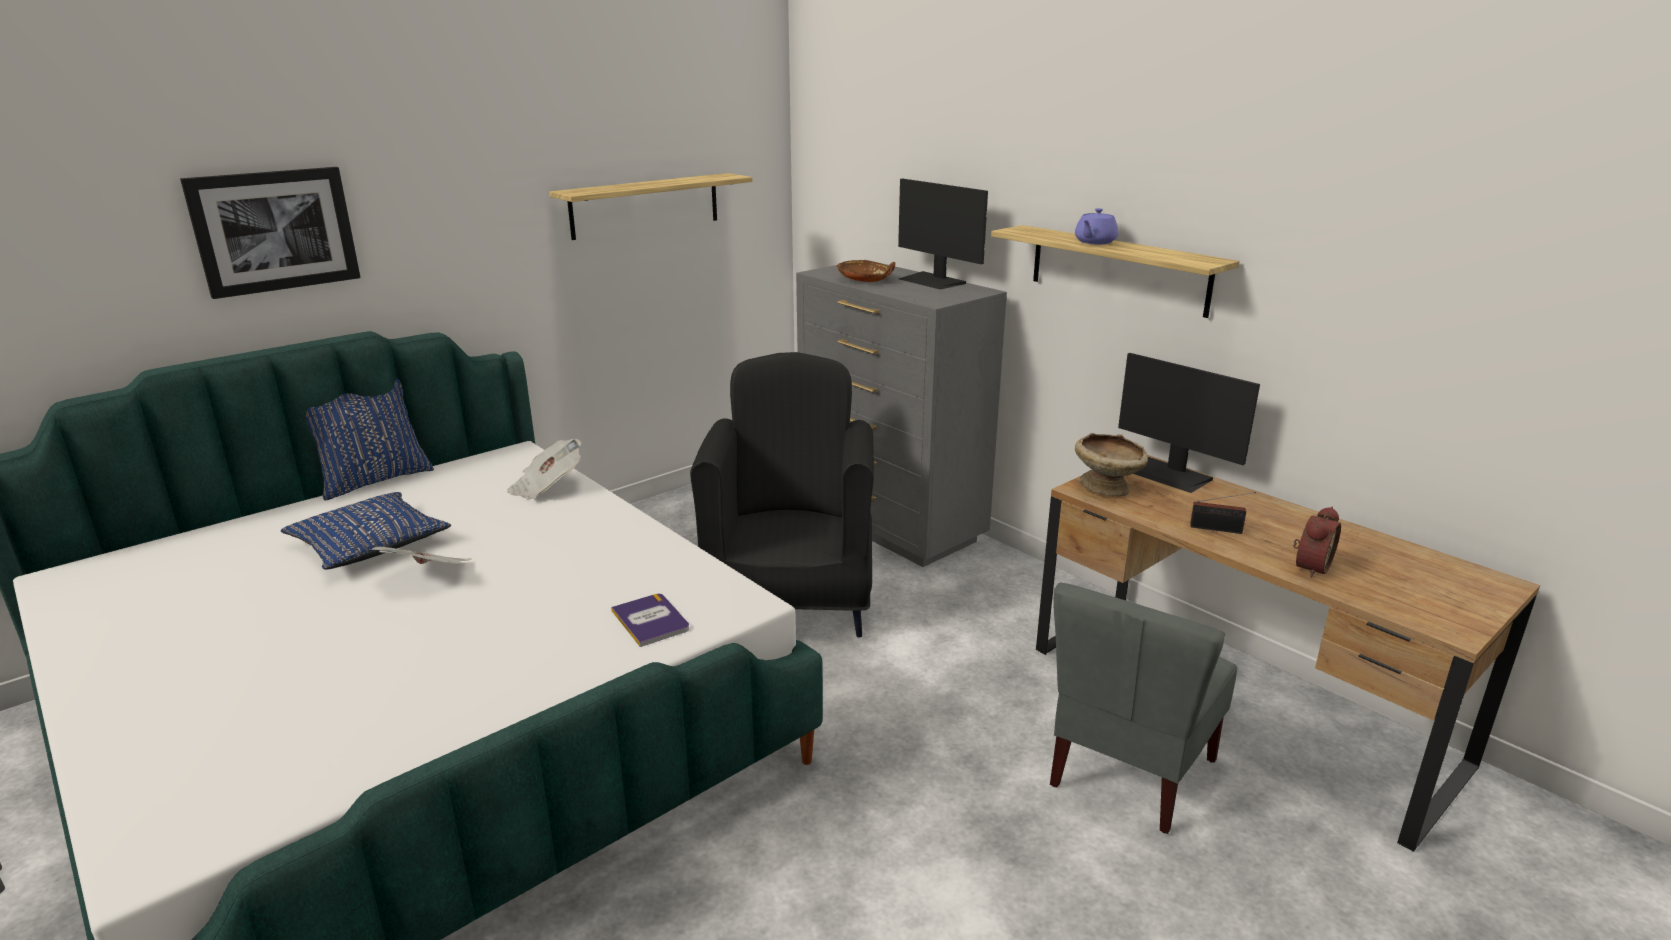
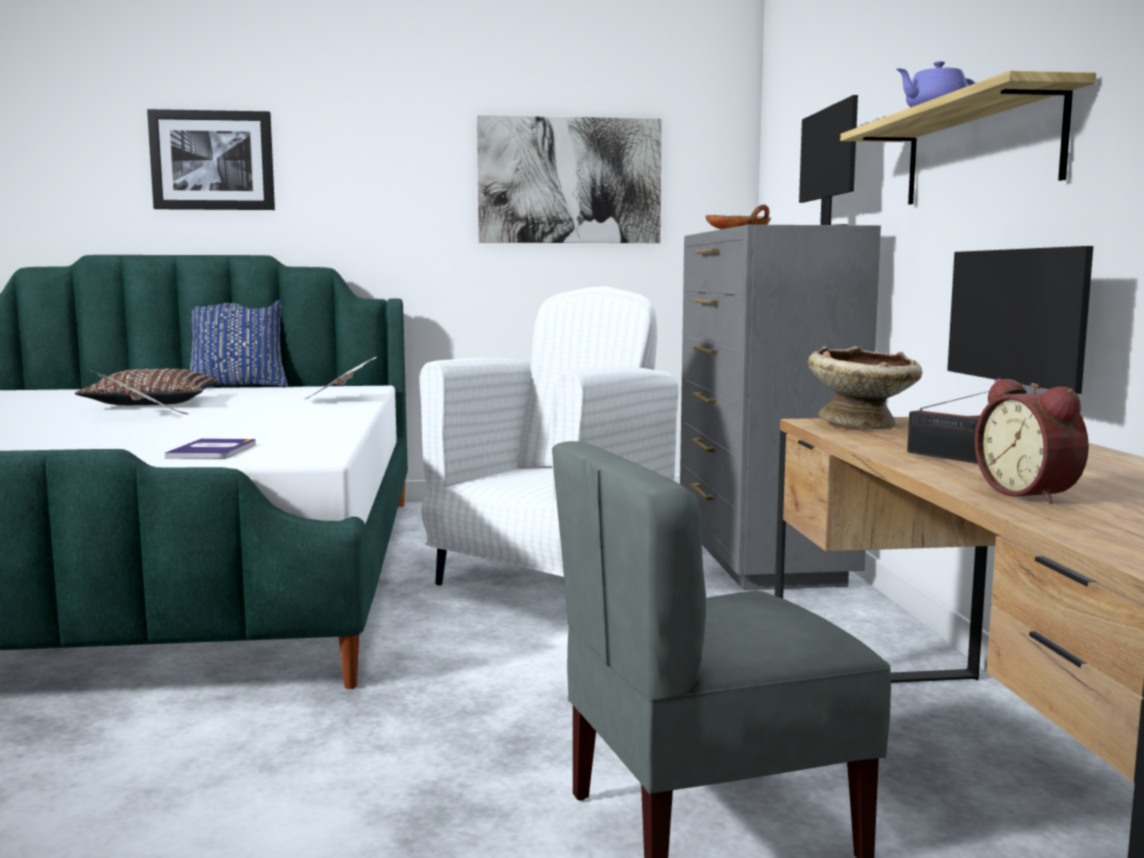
camera: 35 degrees right, 15 degrees down
blue pillow [281,492,451,569] -> brown pillow [75,369,219,405]
shelf [549,173,752,240] -> picture [477,115,662,243]
black armchair [690,352,874,638] -> white armchair [419,286,679,585]
alarm clock [1293,506,1341,578] -> alarm clock turned 90 degrees clockwise [975,378,1089,504]

